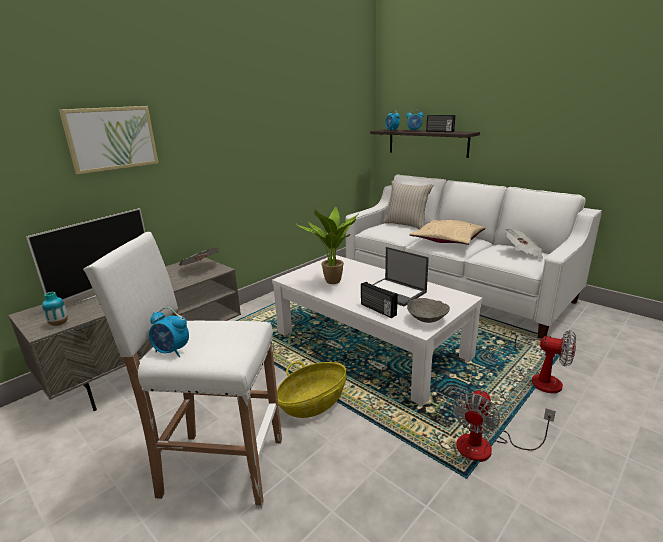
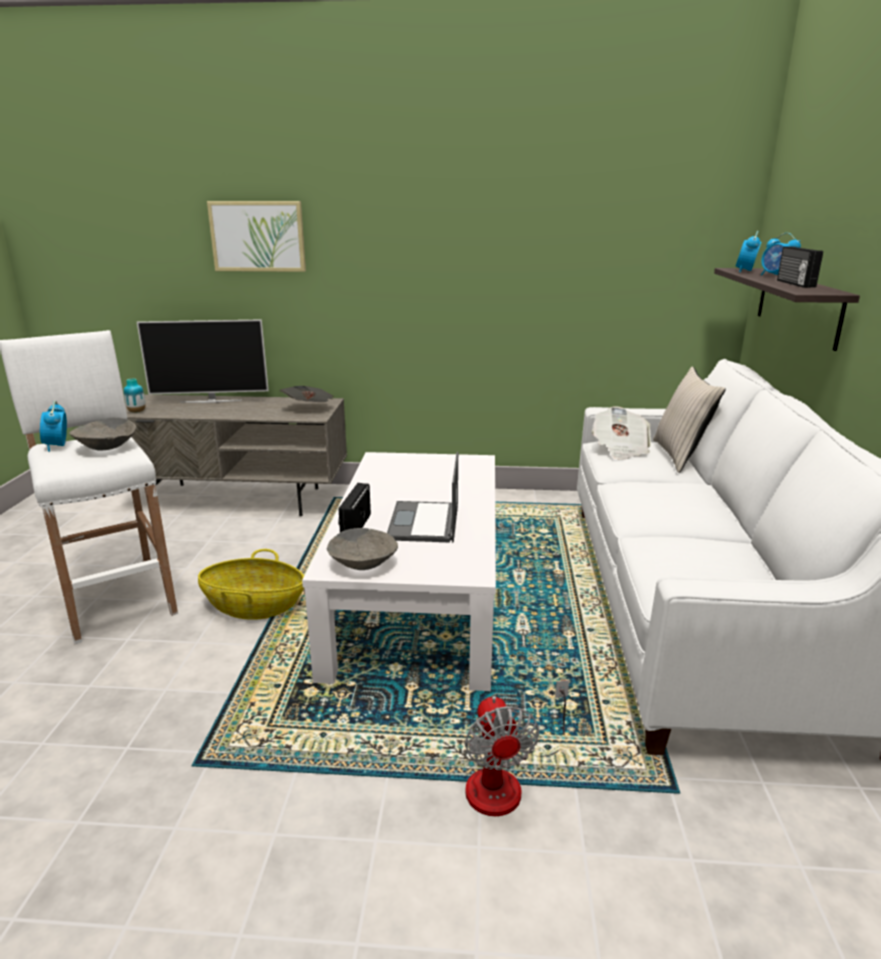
camera: 50 degrees right, 0 degrees up
potted plant [297,207,360,284] -> none
beige pillow [410,220,485,245] -> none
fan [453,390,556,462] -> none
newspaper [505,228,543,259] -> newspaper moved to [592,406,651,460]
none -> grey bowl [69,417,136,451]

